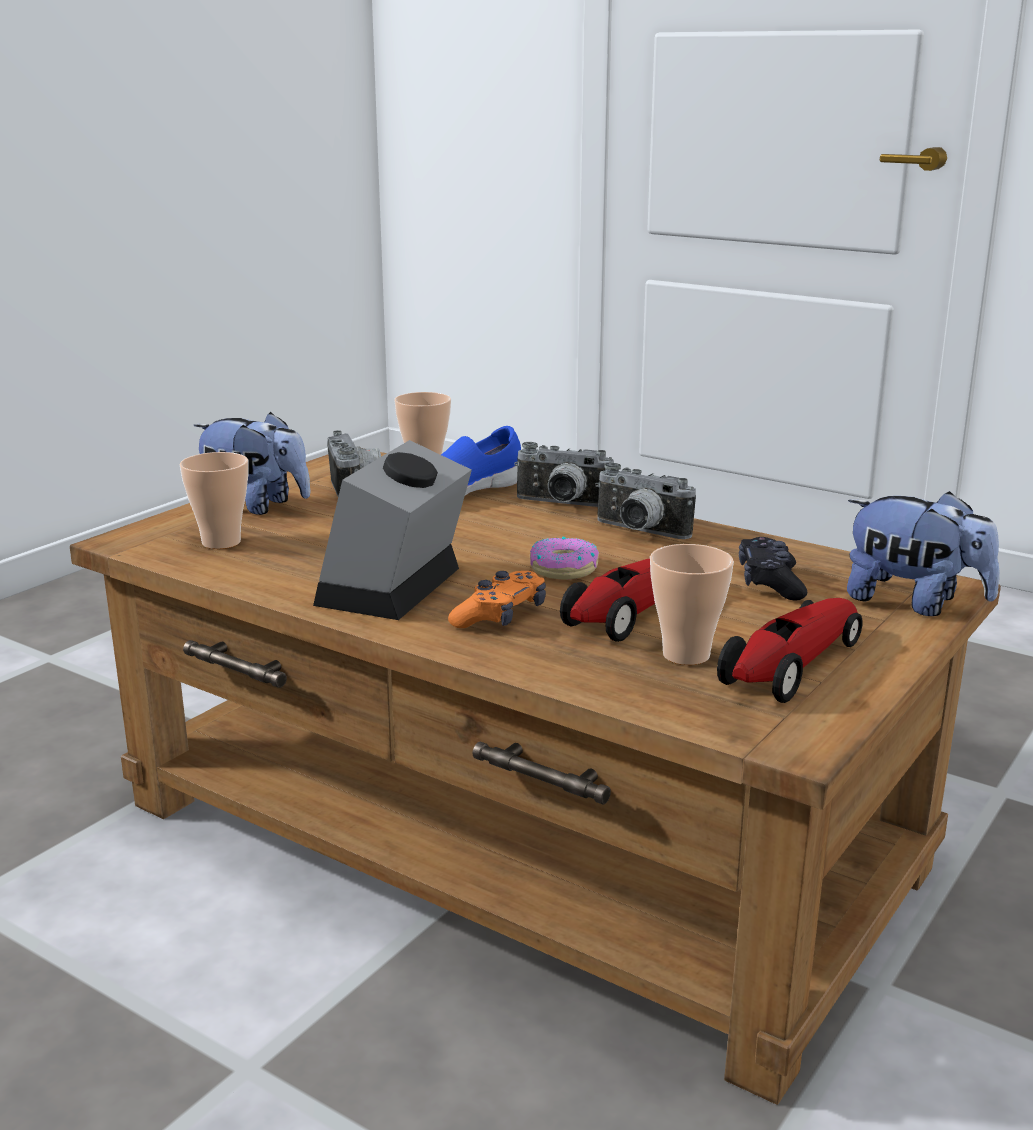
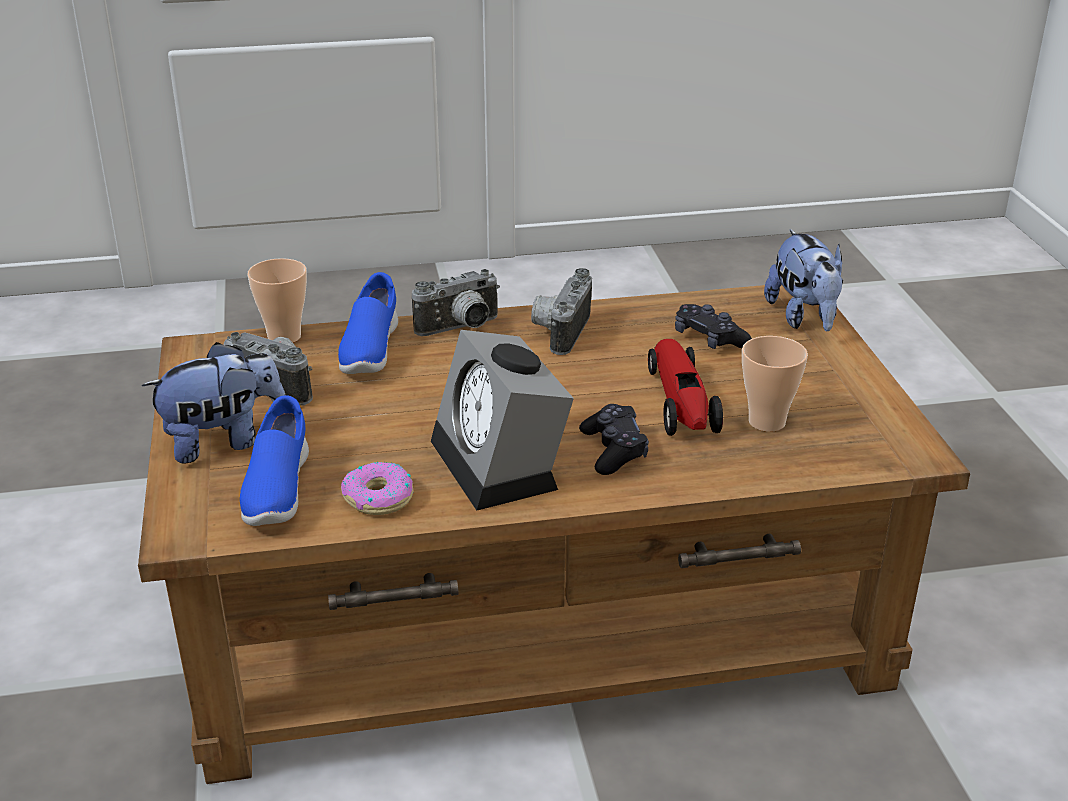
camera: 45 degrees left, 10 degrees up
cup [180,452,248,549] -> blue shoe [240,395,309,526]
orange game controller [448,571,546,628] -> black game controller [579,404,649,475]
donut [530,536,599,580] -> donut moved to [341,462,413,515]
camera [595,463,696,539] -> camera turned 120 degrees clockwise [531,268,592,355]
toy car [717,598,862,703] -> none
plush toy [847,491,1000,616] -> plush toy turned 90 degrees clockwise [764,229,843,331]

